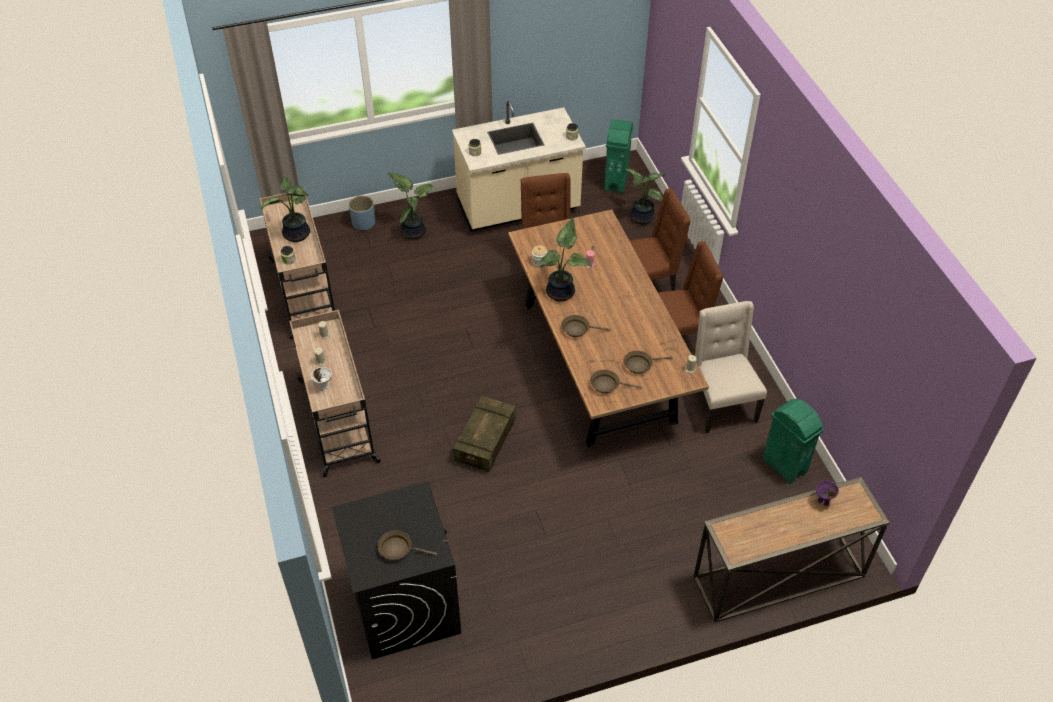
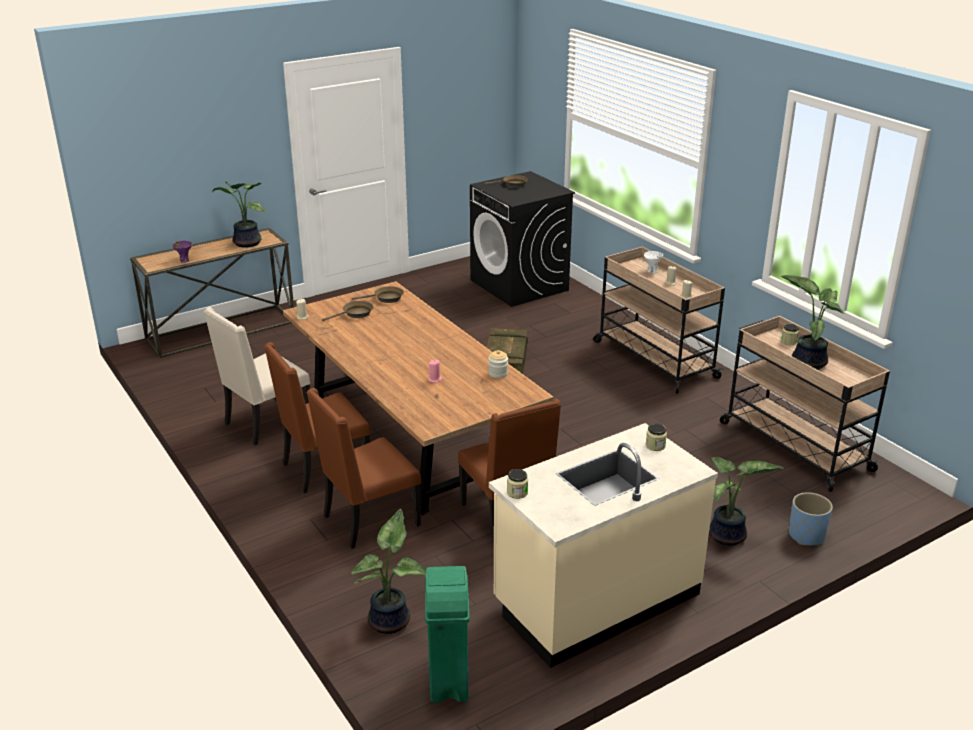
camera: 165 degrees right, 20 degrees down
potted plant [539,218,592,301] -> potted plant moved to [212,182,266,248]
brown frying pan [561,315,611,337] -> none
beige chair [695,301,767,433] -> beige chair turned 75 degrees clockwise [204,307,310,445]
green trash can [762,399,824,484] -> none

